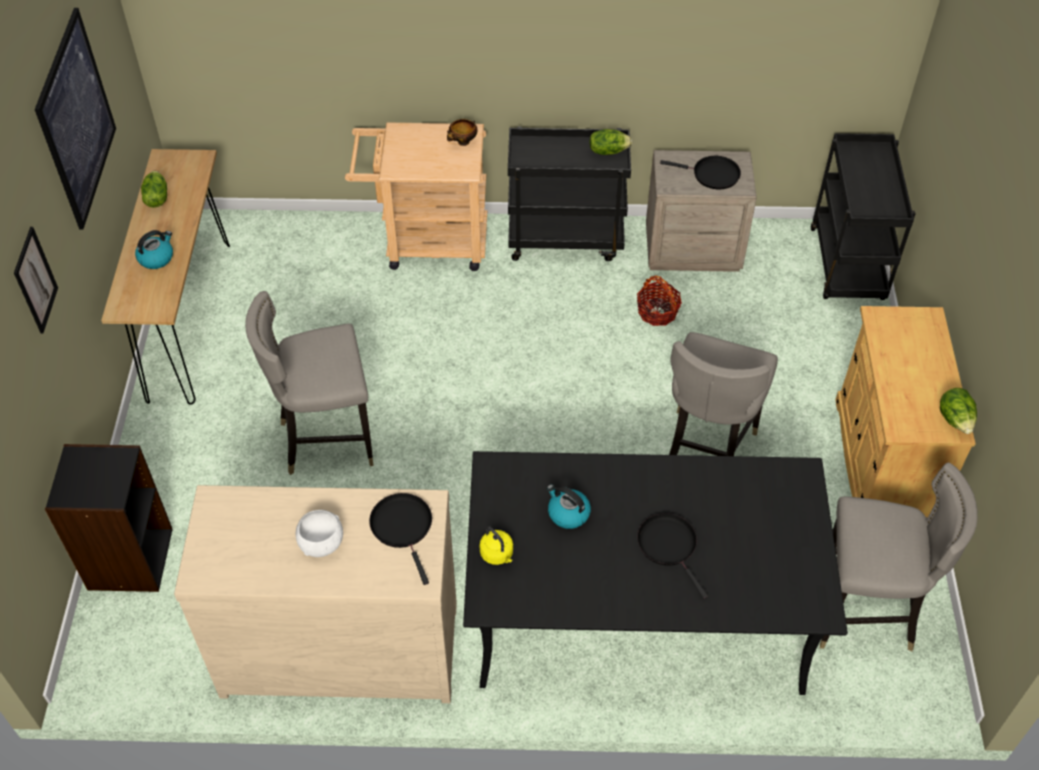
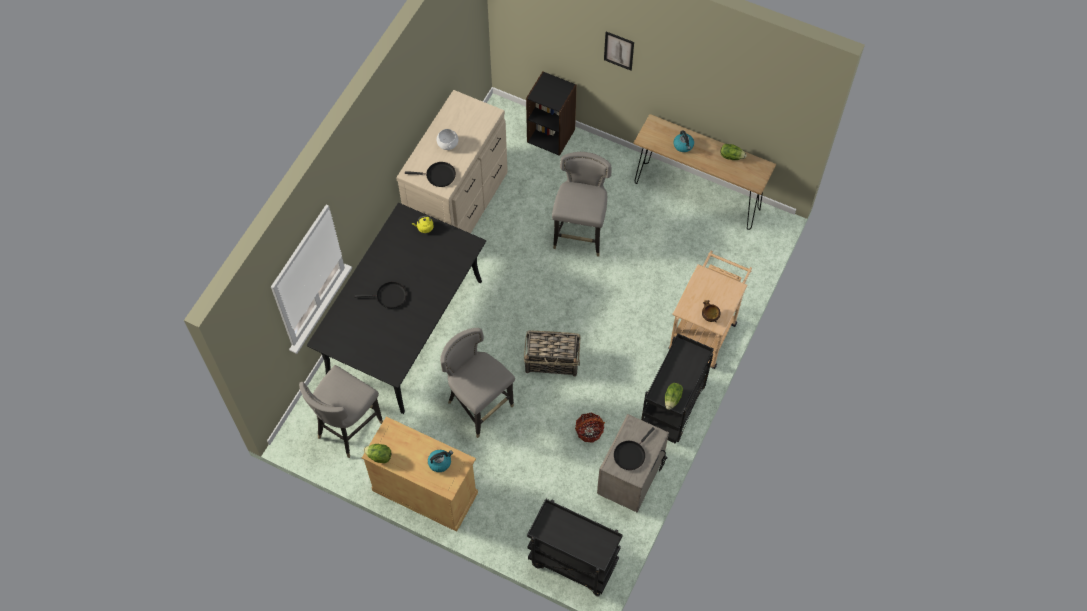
camera: 115 degrees right, 10 degrees up
picture [35,8,116,229] -> none
kettle [547,484,591,529] -> kettle moved to [428,450,453,472]
none -> basket [524,330,581,377]

